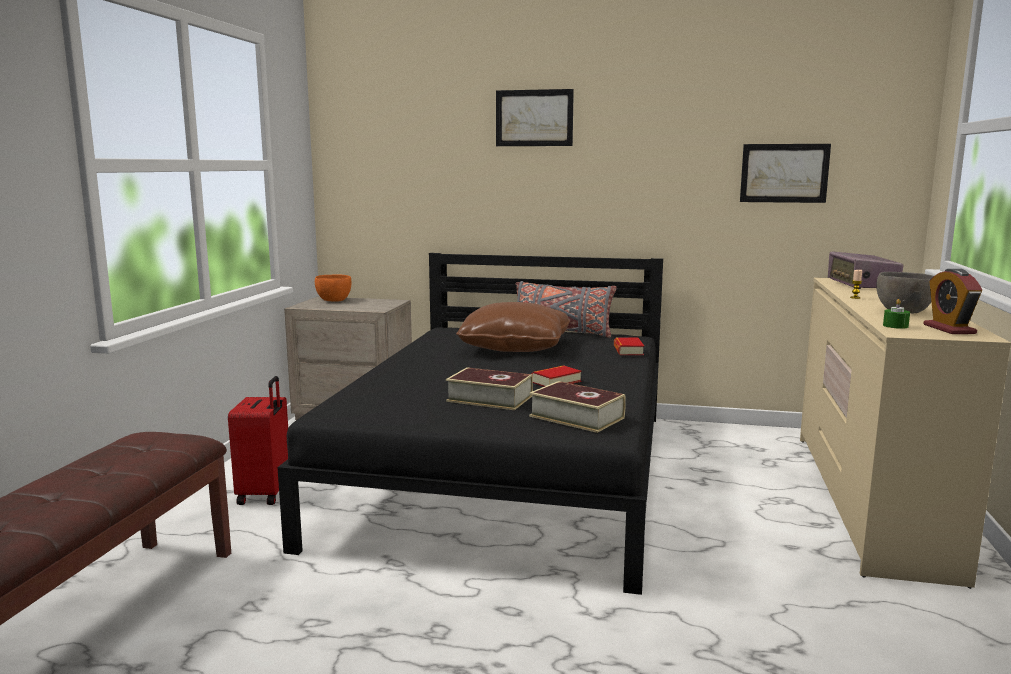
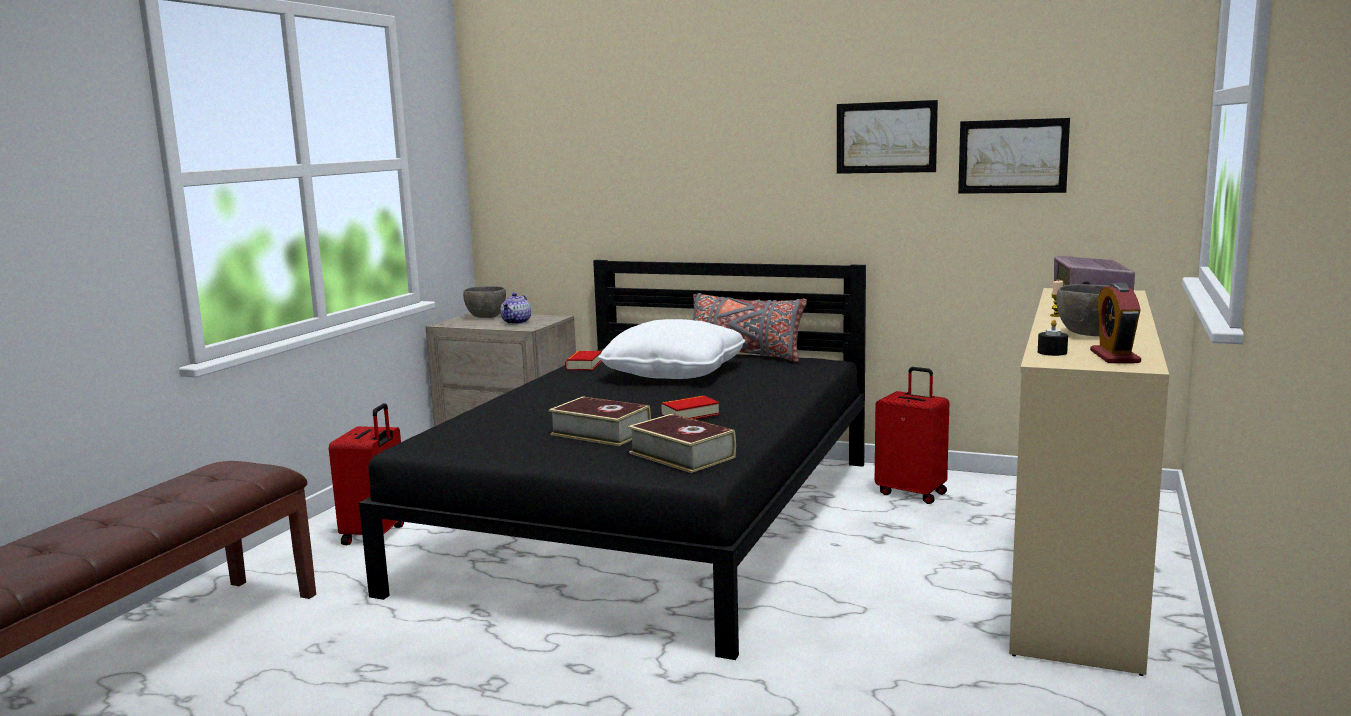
camera: 10 degrees right, 0 degrees up
orange bowl [315,275,351,301] -> grey bowl [463,286,506,318]
brown pillow [456,302,570,352] -> white pillow [598,319,745,379]
picture [496,89,574,146] -> picture moved to [837,100,938,174]
book [614,338,644,355] -> book moved to [565,351,602,370]
green candle [883,299,910,329] -> black candle [1038,320,1068,356]
none -> teapot [500,293,531,324]
none -> red suitcase [875,367,949,504]

